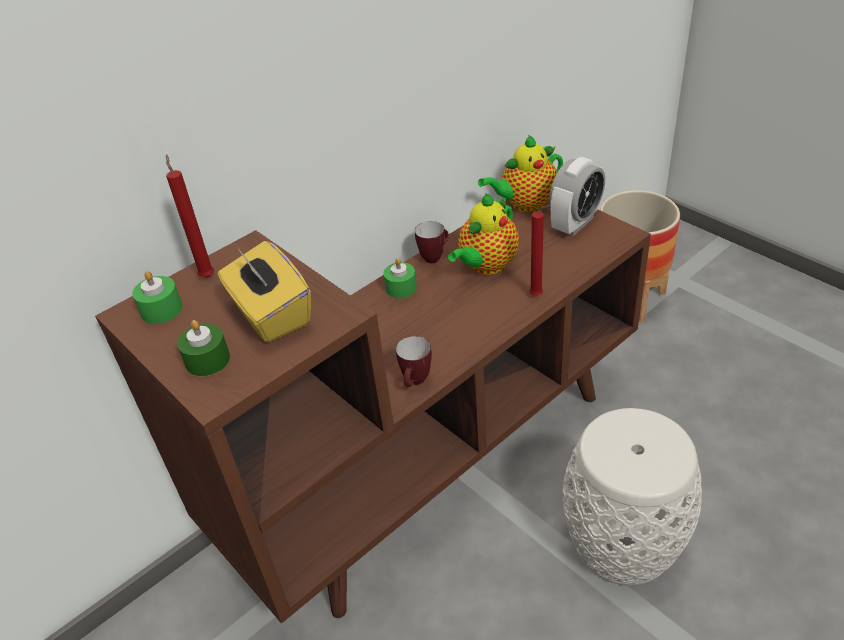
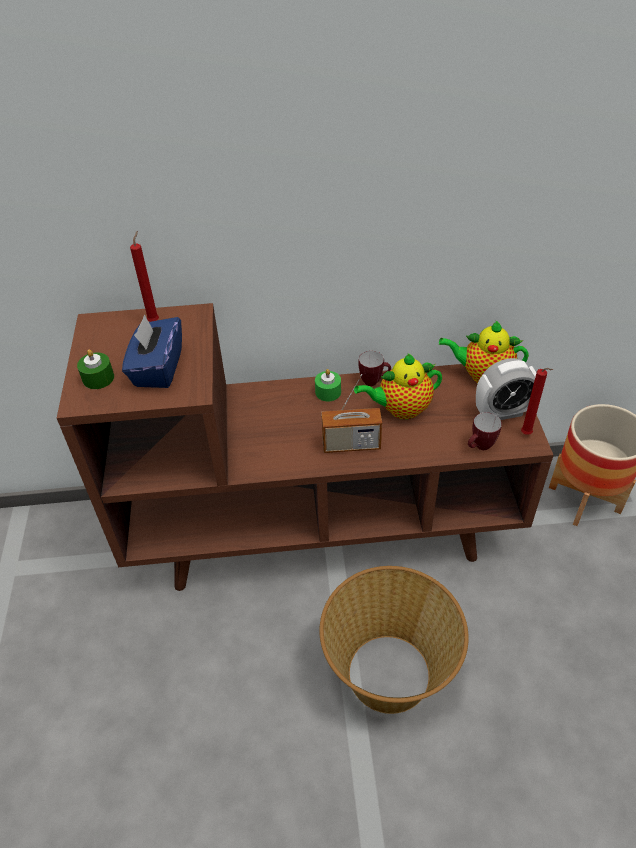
camera: 35 degrees right, 5 degrees up
green candle [132,271,182,324] -> none
yellow tissue box [218,241,311,343] -> blue tissue box [122,315,182,388]
mug [396,336,432,387] -> mug moved to [468,413,502,450]
red candle [529,205,551,296] -> red candle moved to [521,368,553,435]
white stool [563,408,702,586] -> basket [319,566,469,714]
none -> radio [321,374,382,453]

